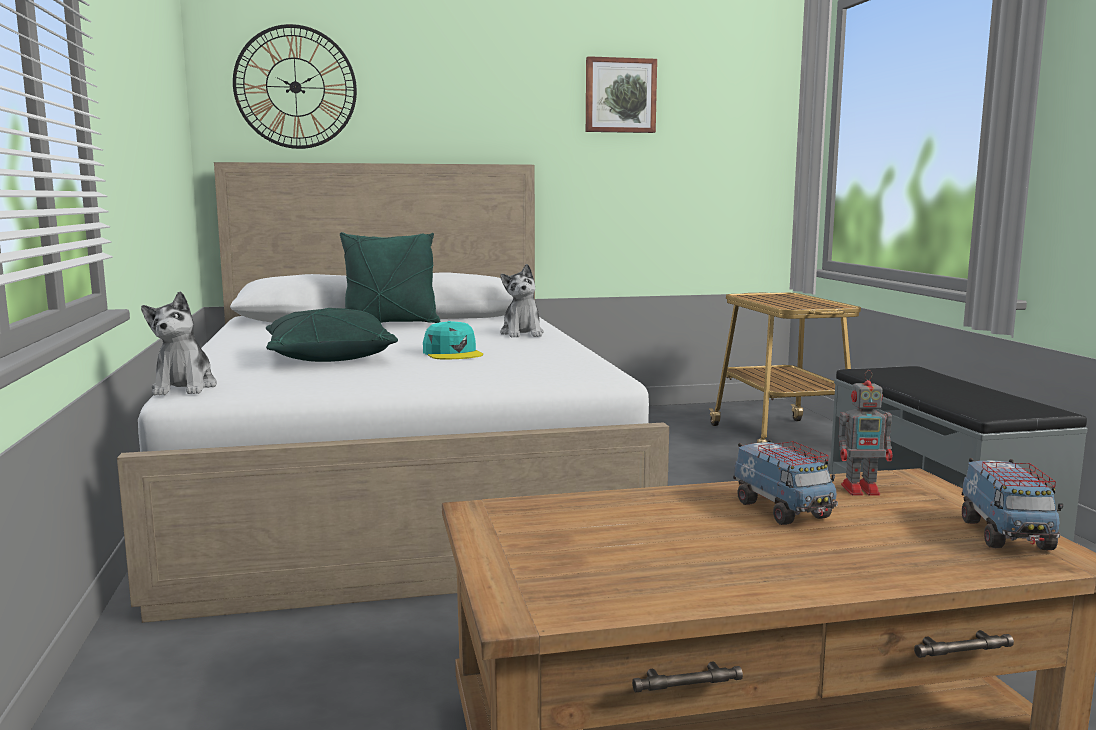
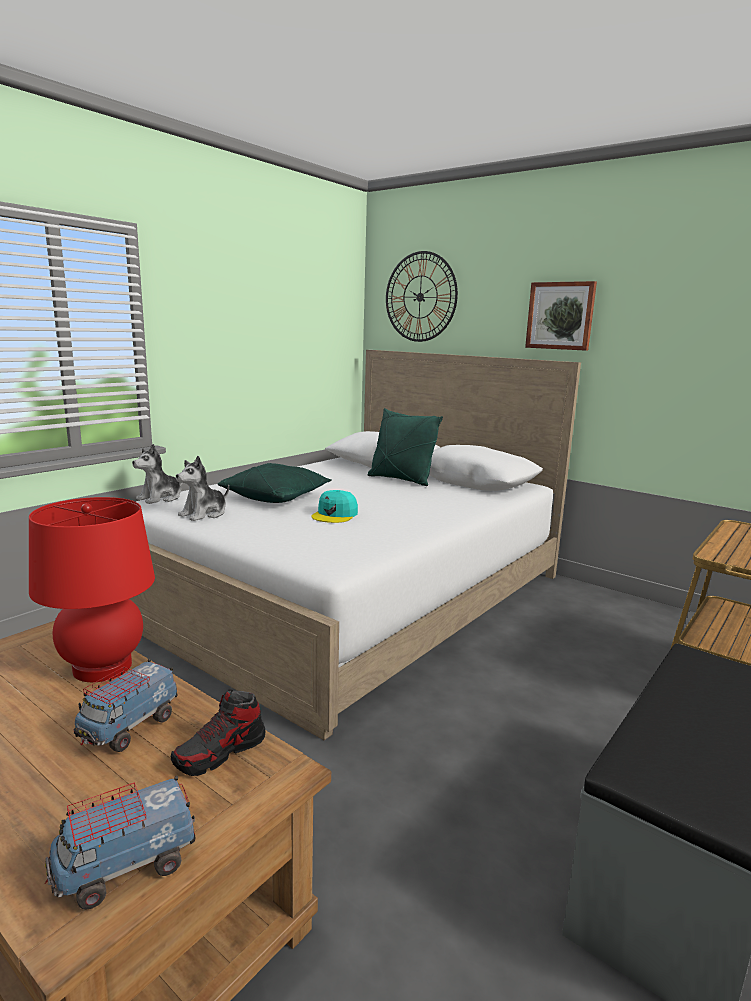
camera: 50 degrees right, 5 degrees up
plush toy [500,264,544,337] -> plush toy moved to [176,456,229,521]
picture [586,56,657,133] -> picture moved to [525,281,597,351]
toy robot [839,370,892,496] -> shoe [171,689,265,776]
none -> red table lamp [29,497,155,682]

